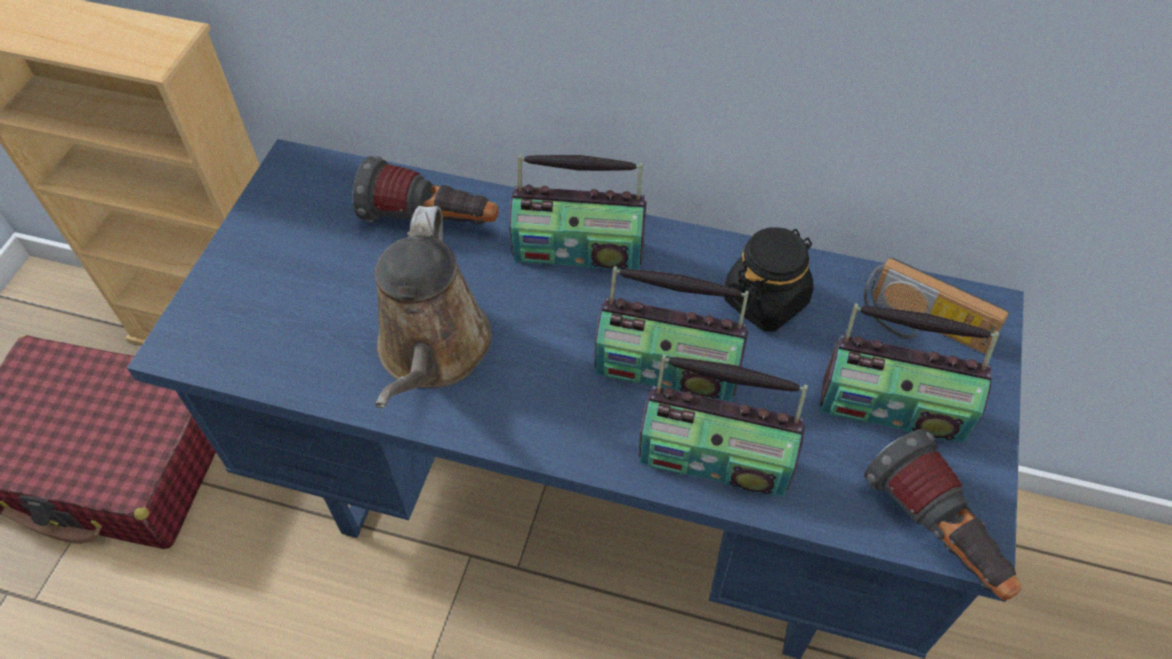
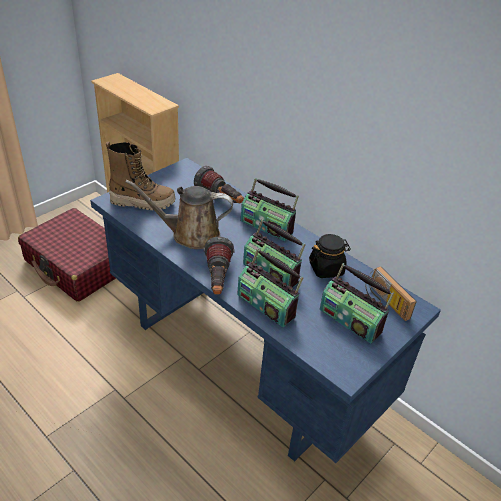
camera: 25 degrees right, 15 degrees down
brown watering can [374,206,492,408] -> brown watering can turned 60 degrees clockwise [125,180,233,249]
flashlight [864,429,1022,601] -> flashlight moved to [204,237,235,295]
none -> boot [106,142,175,210]

